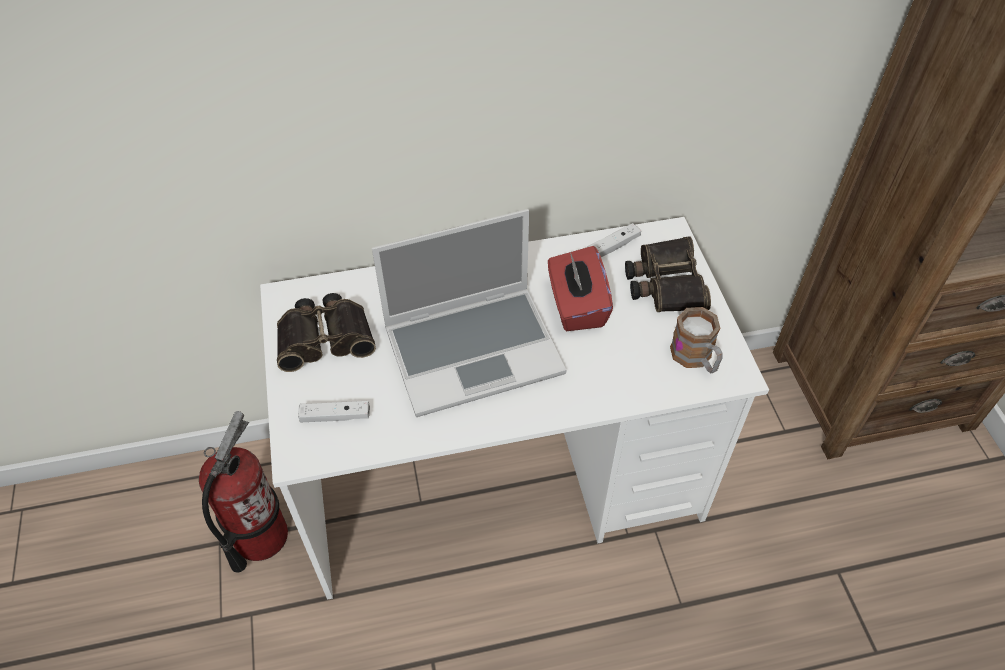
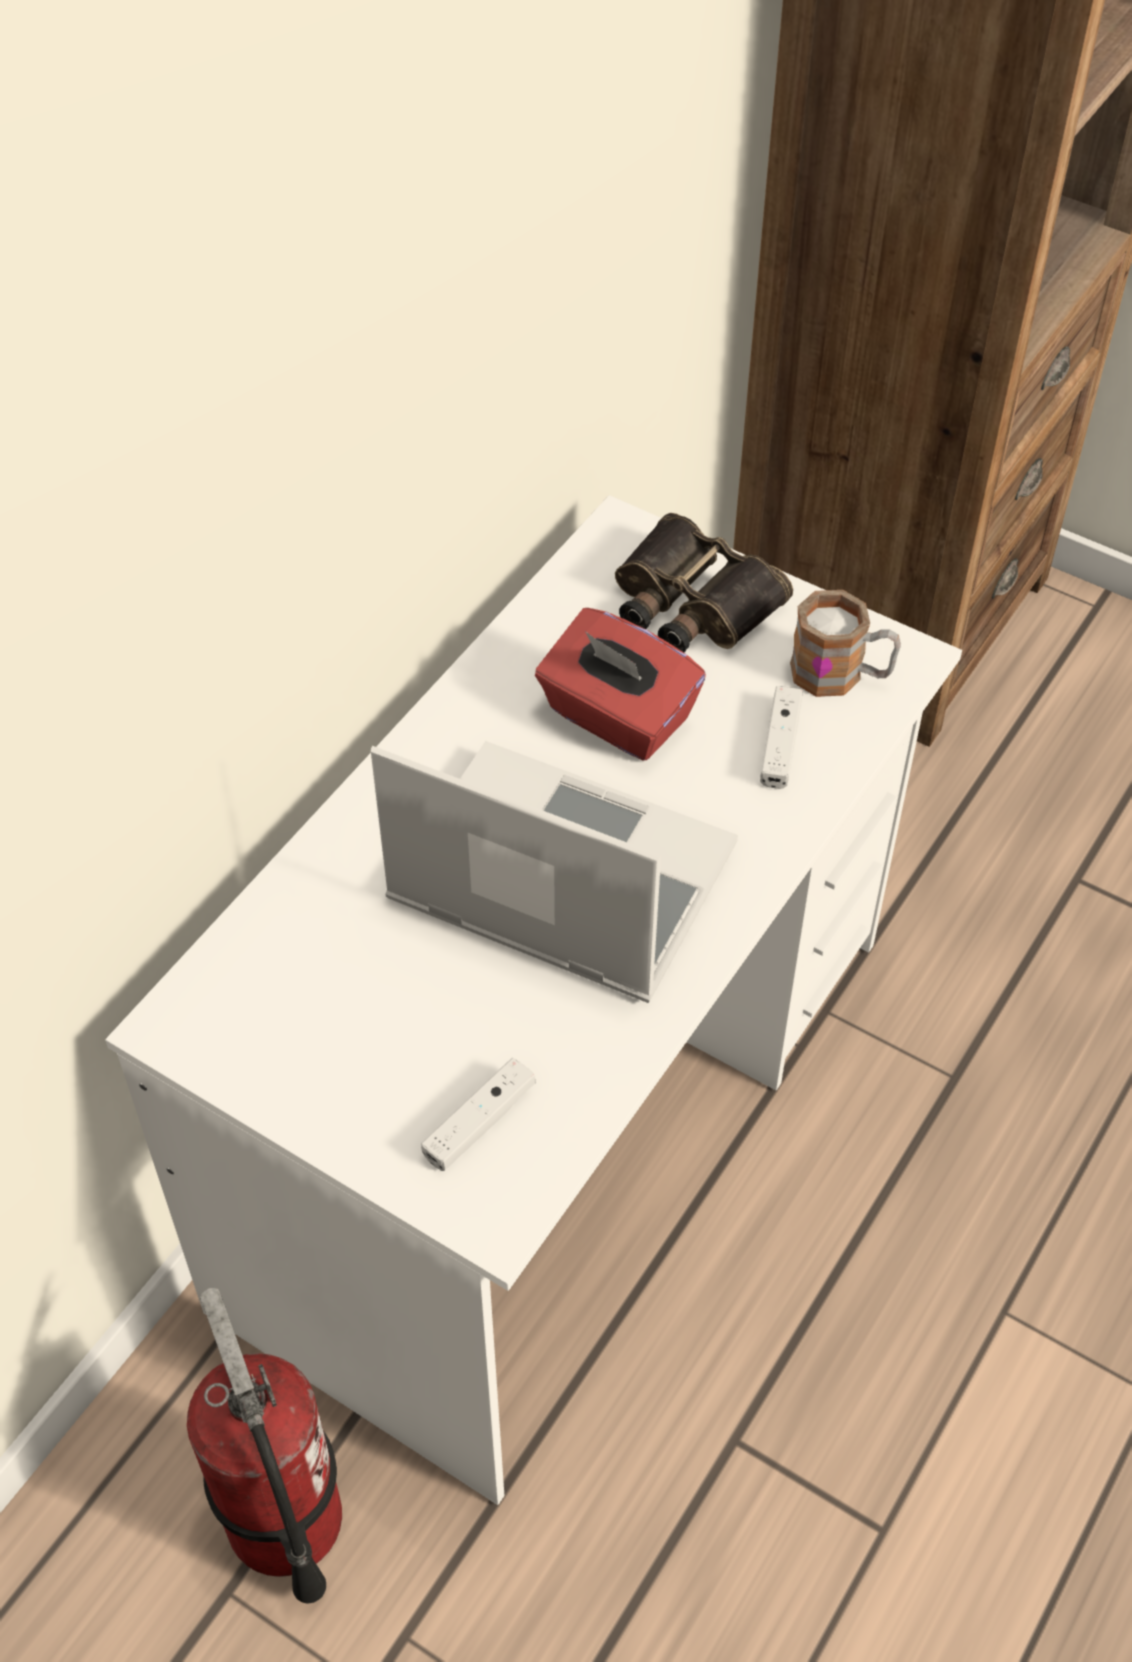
camera: 45 degrees left, 0 degrees up
binoculars [277,293,376,372] -> none
laptop [372,209,566,417] -> laptop turned 90 degrees counterclockwise [371,741,738,1003]
white game controller [587,223,641,257] -> white game controller moved to [760,686,802,789]

